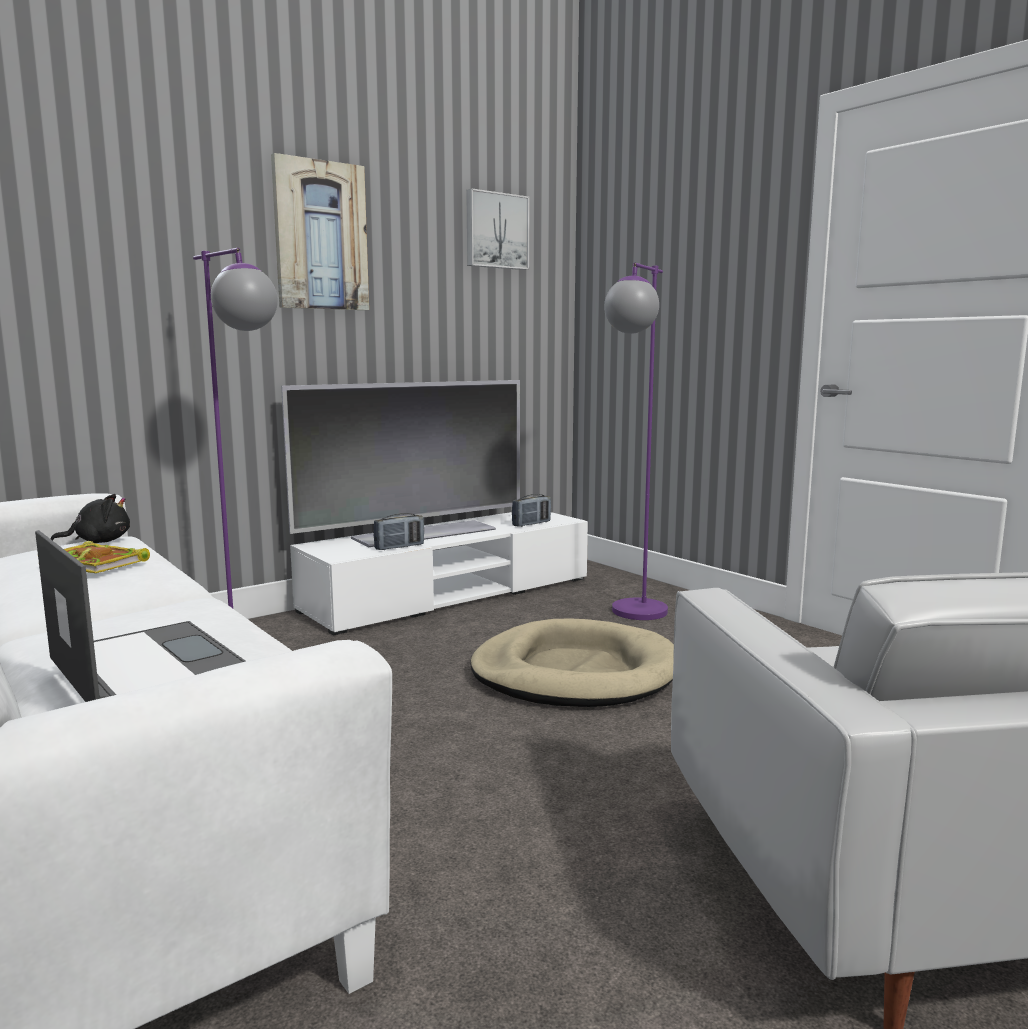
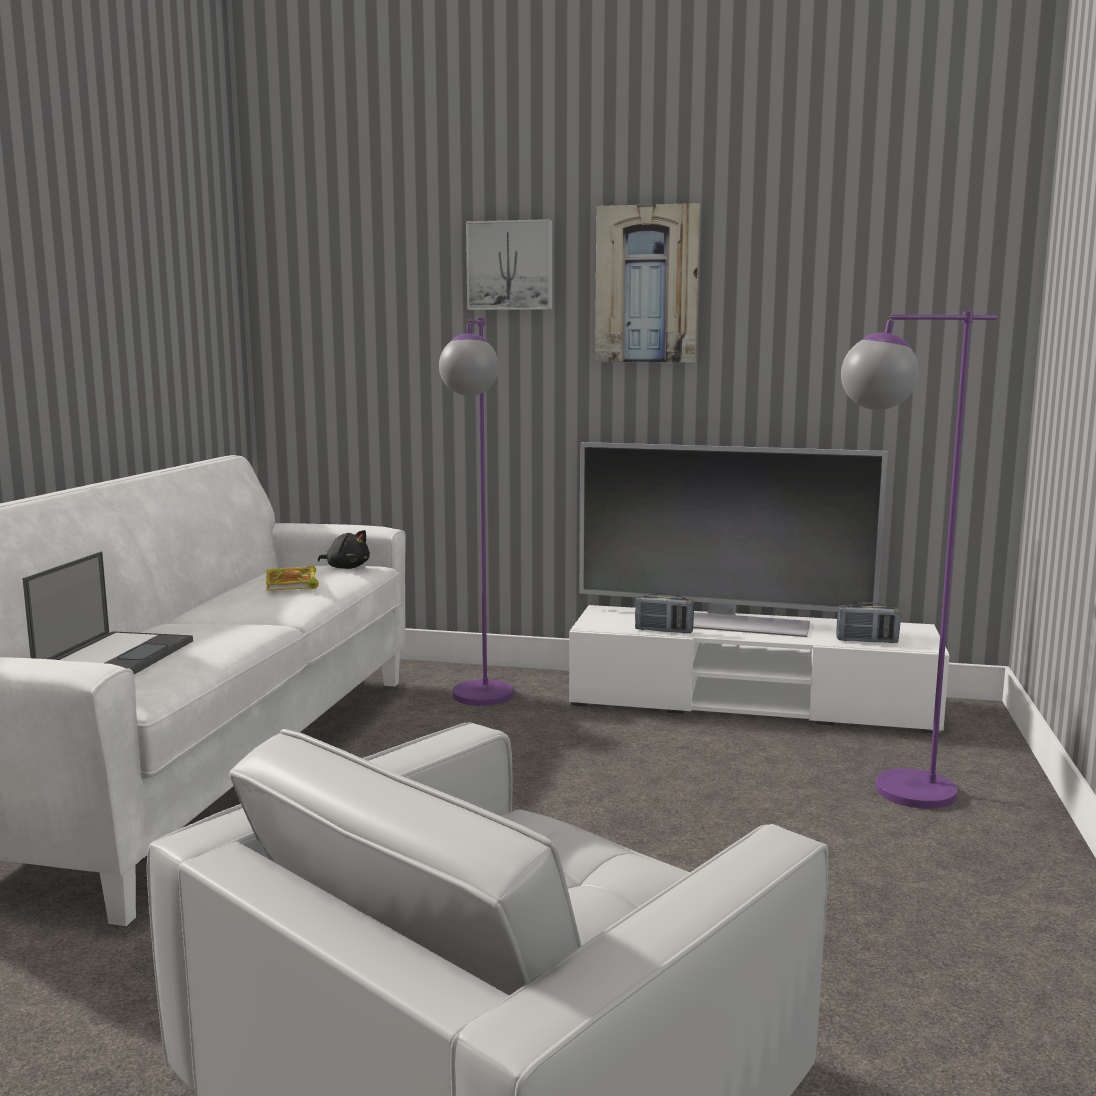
camera: 50 degrees right, 0 degrees up
picture [466,188,529,270] -> picture moved to [466,219,552,310]
beige dog bed [470,618,674,707] -> none

